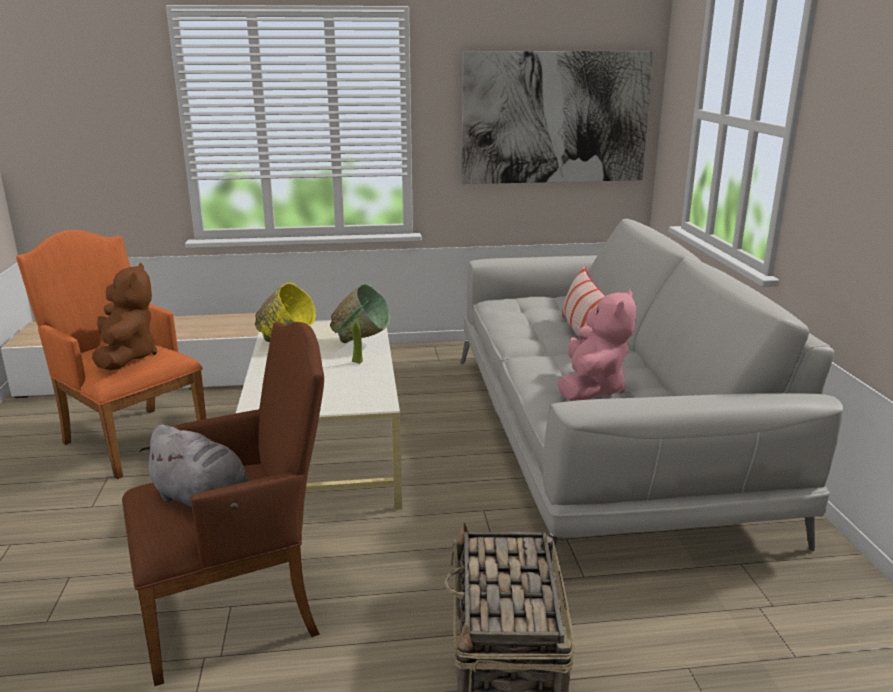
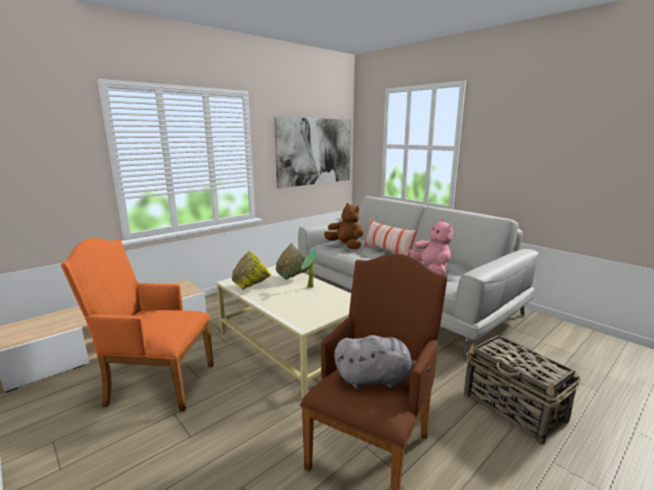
camera: 35 degrees left, 5 degrees down
brown plush toy [92,263,157,370] -> brown plush toy moved to [324,203,364,249]

